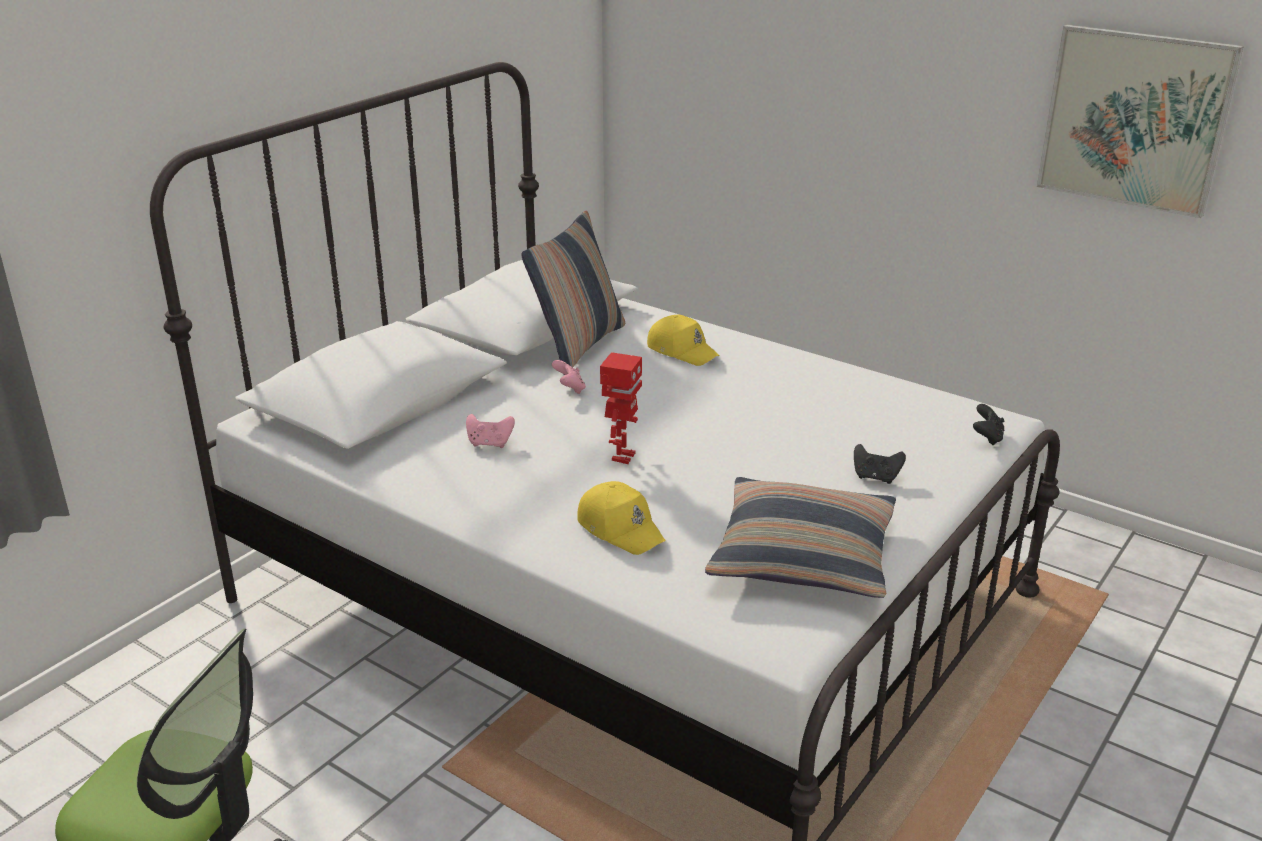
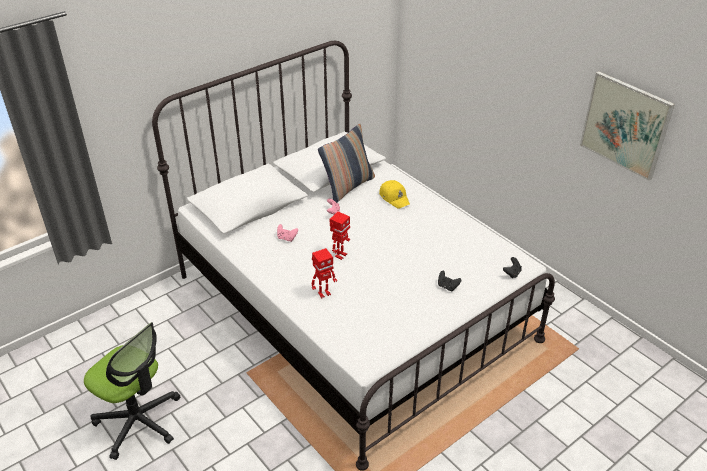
camera: 15 degrees right, 10 degrees up
yellow cap [578,481,666,555] -> toy robot [312,248,337,299]
pillow [705,477,896,598] -> none

